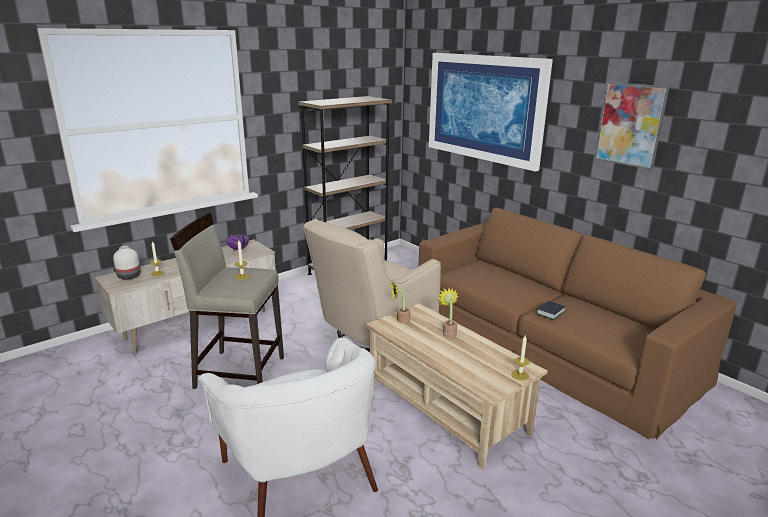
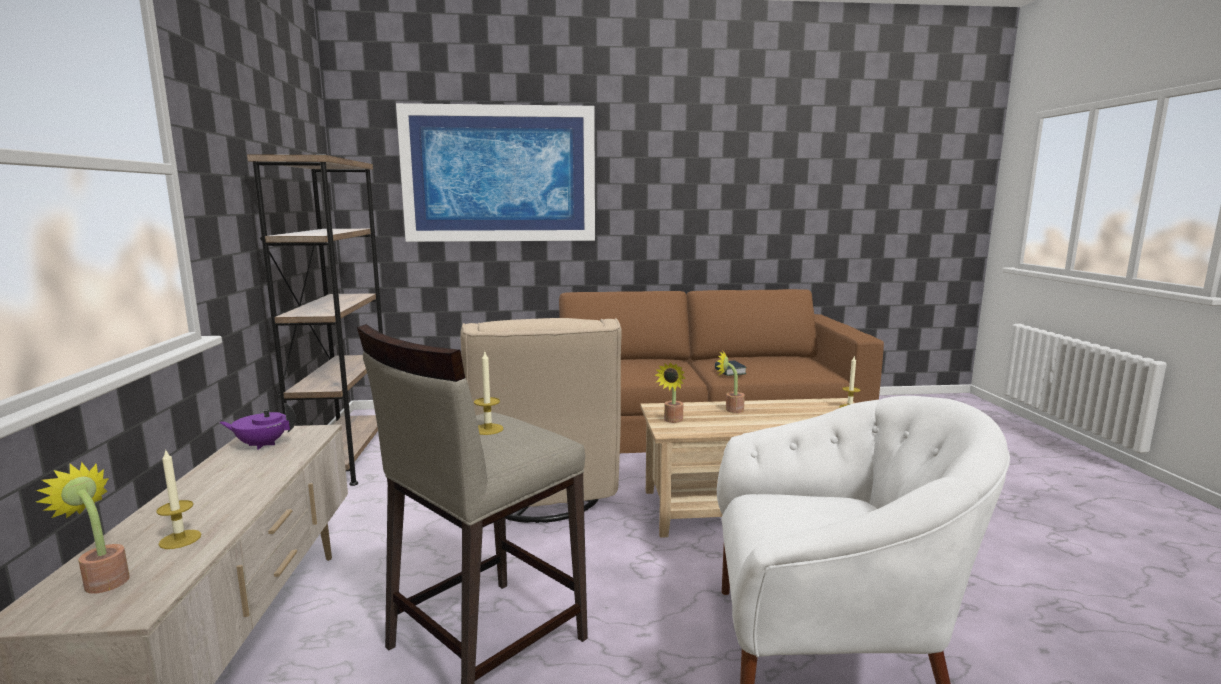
camera: 55 degrees left, 10 degrees down
white vase [113,246,140,280] -> potted plant [36,462,130,594]
picture [595,82,670,170] -> none

